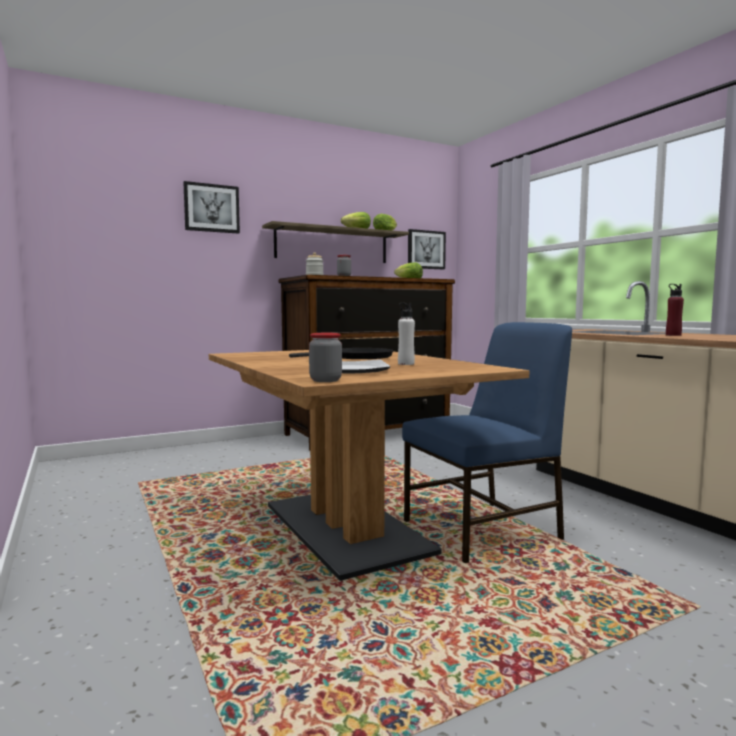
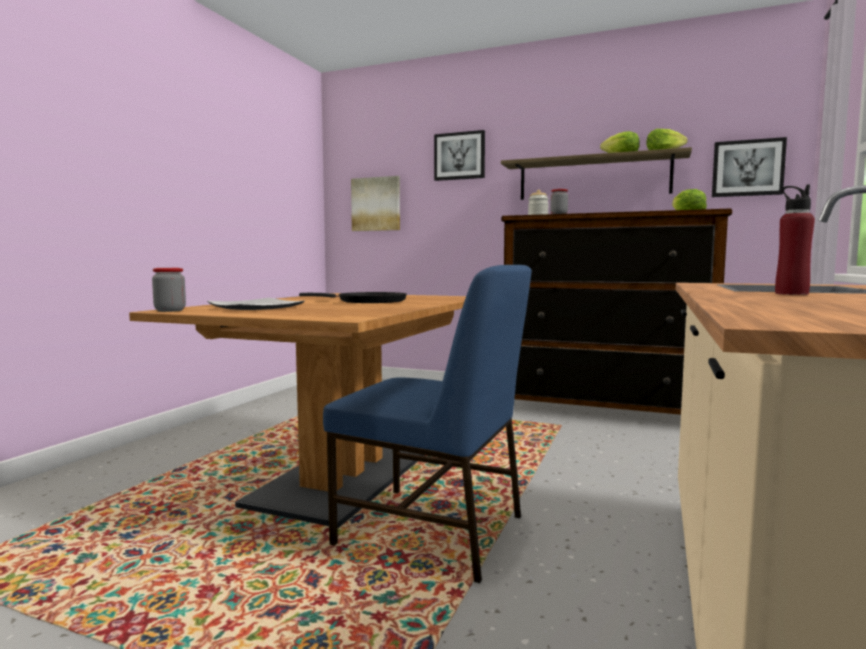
camera: 50 degrees right, 0 degrees up
white bottle [398,302,415,365] -> none
none -> picture [351,176,400,231]

